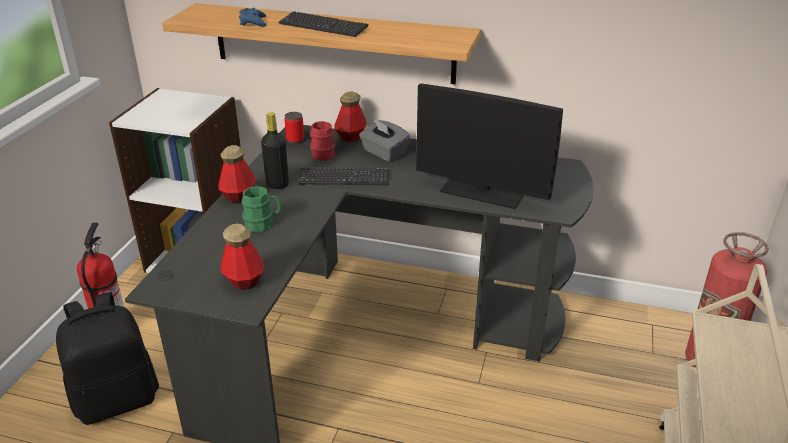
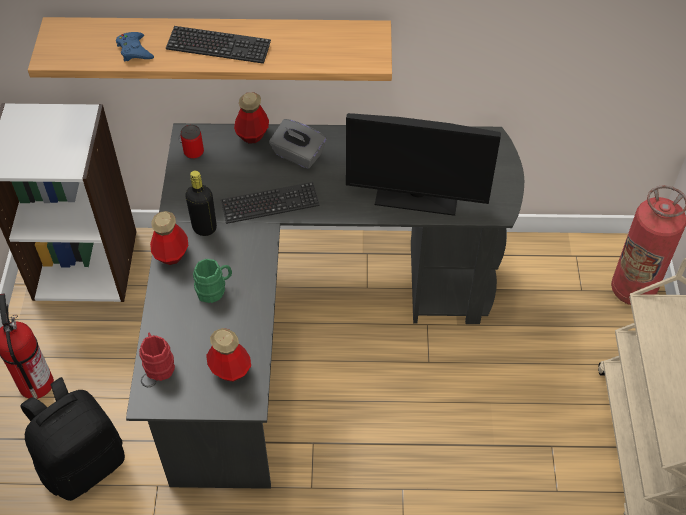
camera: 15 degrees left, 20 degrees up
red mug [310,121,335,161] -> red mug moved to [139,333,175,381]

